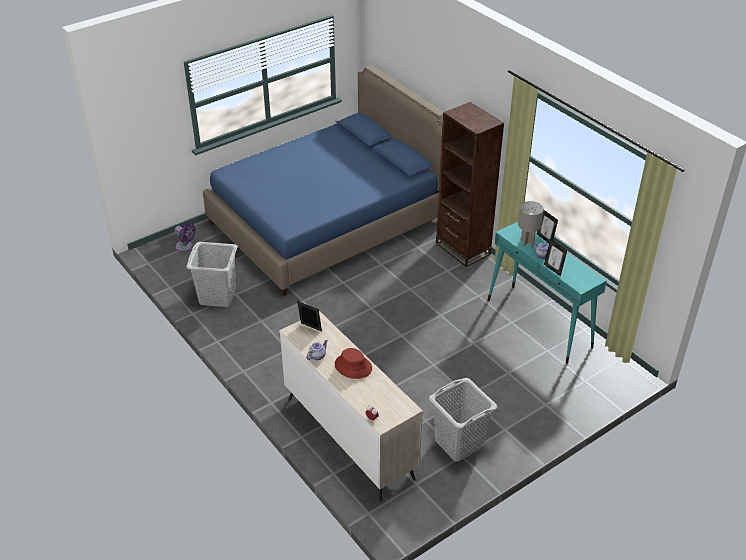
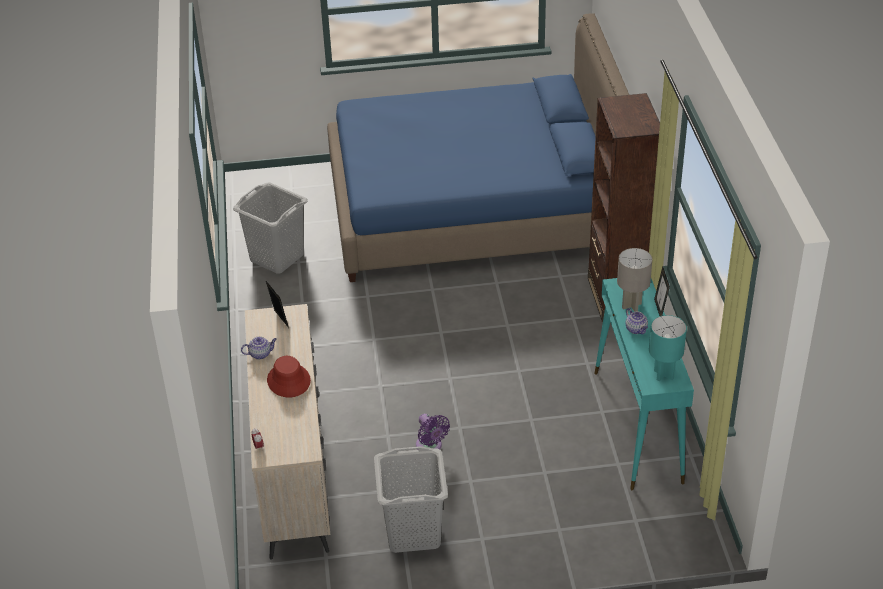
camera: 30 degrees right, 0 degrees up
purple fan [175,222,196,251] -> purple fan moved to [416,414,450,450]
picture frame [544,239,567,276] -> none
none -> turquoise table lamp [649,315,687,382]

